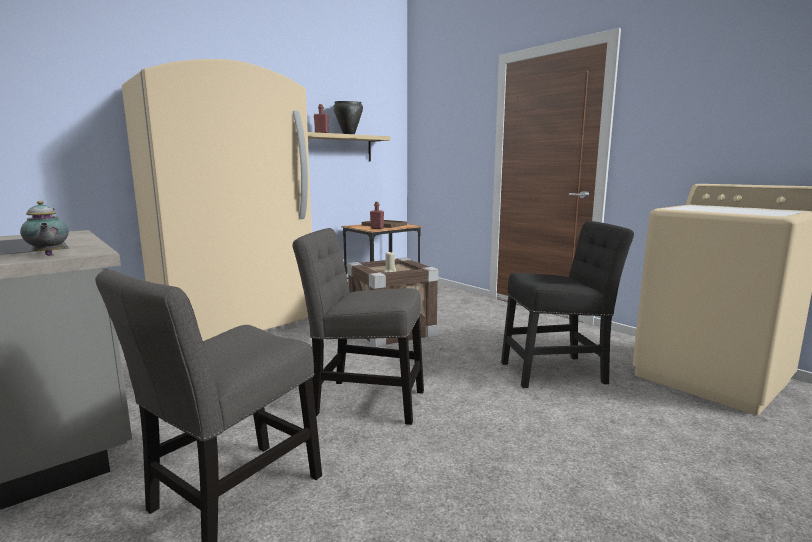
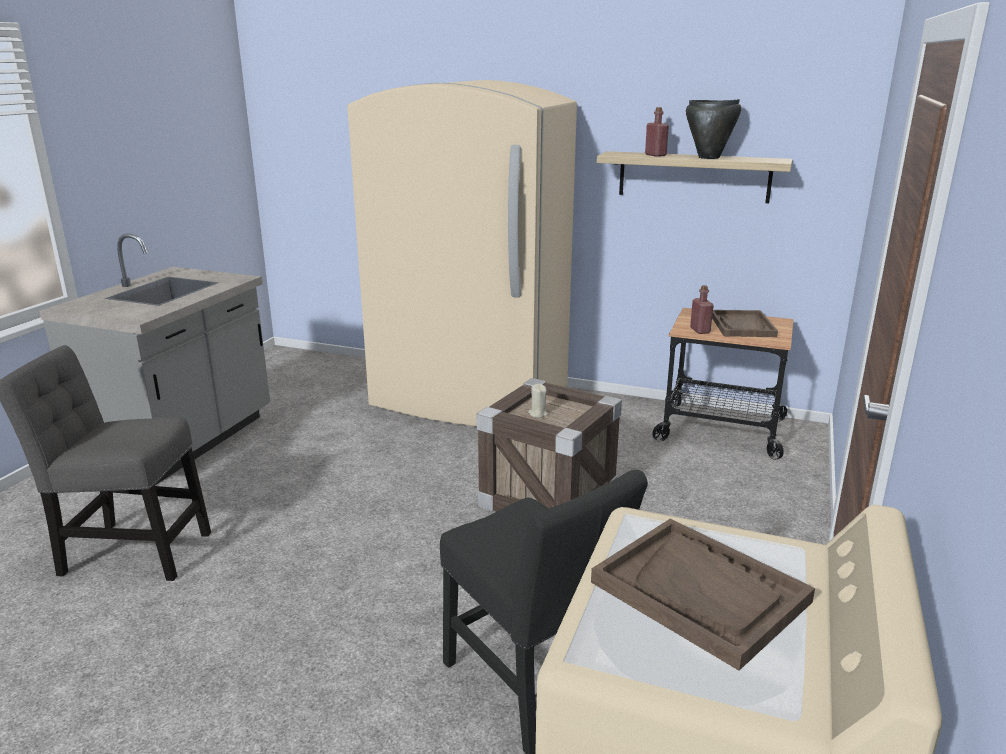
camera: 60 degrees right, 10 degrees up
teapot [20,201,69,256] -> none
grey chair [293,228,424,425] -> none
none -> brown tray [591,519,815,670]

